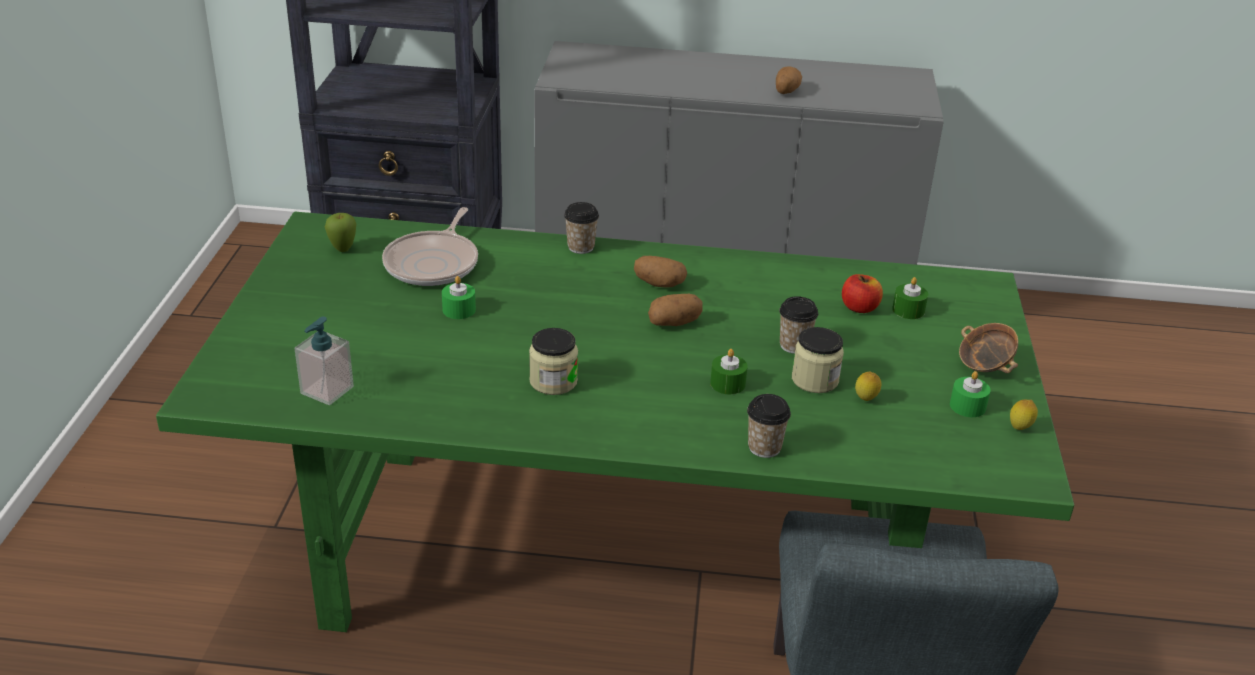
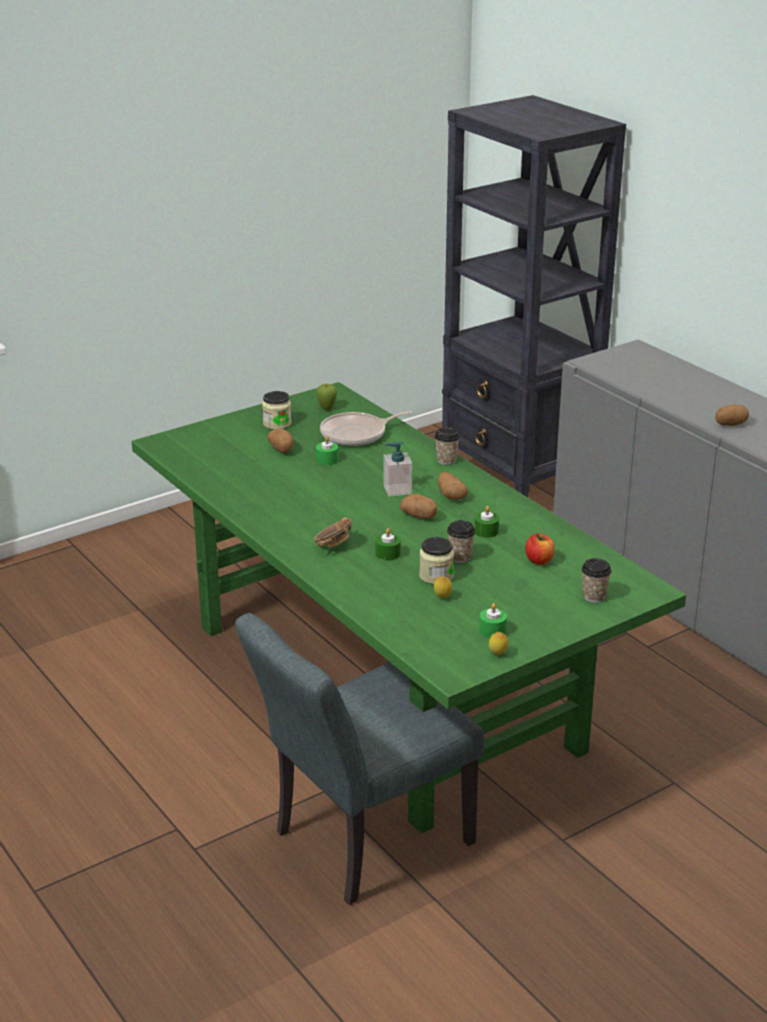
camera: 50 degrees right, 5 degrees down
soap dispenser [294,316,354,405] -> soap dispenser moved to [384,441,412,497]
jar [529,328,578,395] -> jar moved to [262,391,292,430]
cup [747,394,791,458] -> cup moved to [581,558,612,603]
green candle [892,277,928,319] -> green candle moved to [474,506,499,538]
bowl [959,323,1018,373] -> bowl moved to [314,517,352,548]
none -> potato [267,429,294,453]

